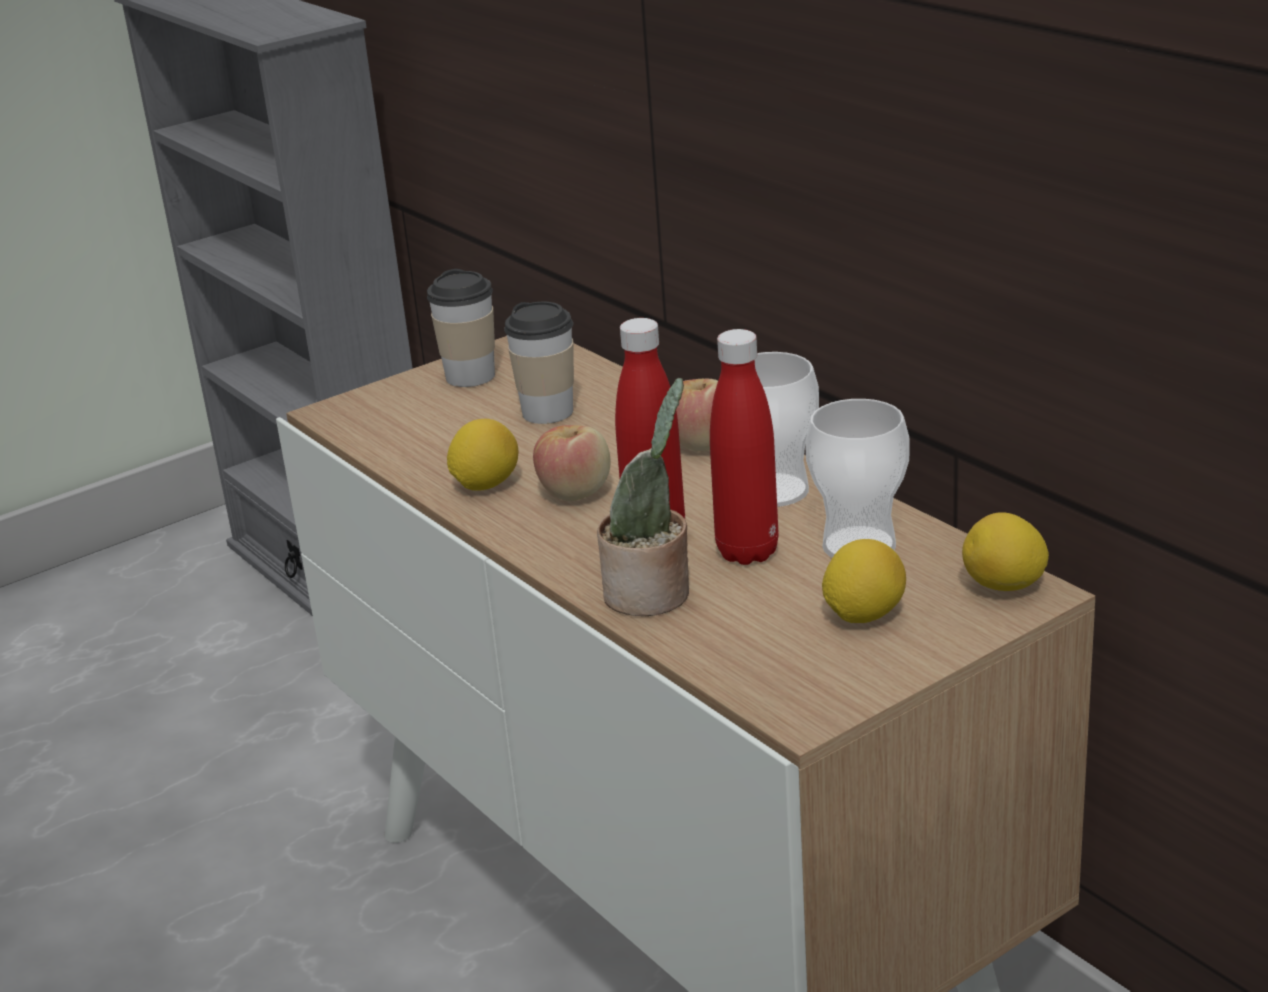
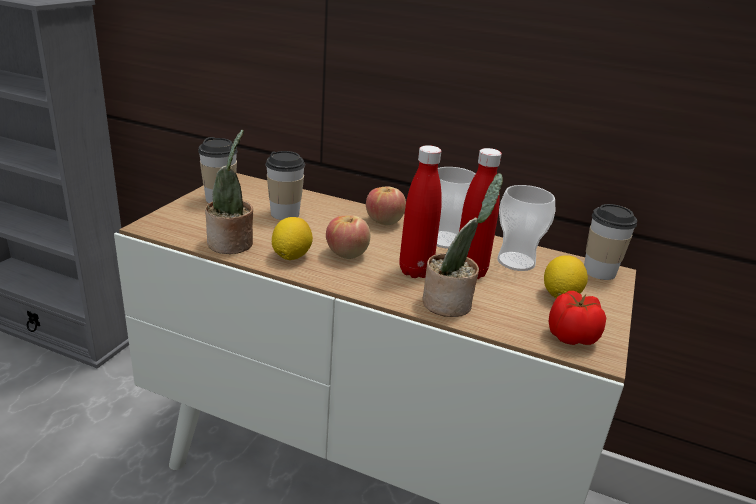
camera: 35 degrees left, 0 degrees up
lemon [962,512,1049,591] -> cup [584,204,637,280]
none -> potted plant [205,130,253,254]
none -> tomato [549,291,606,345]

